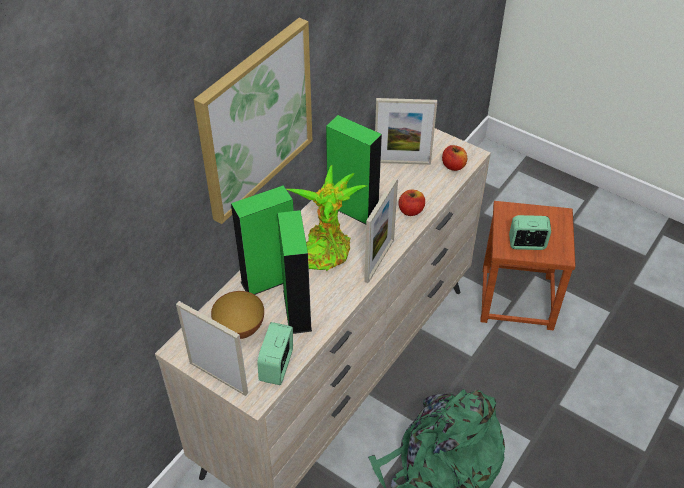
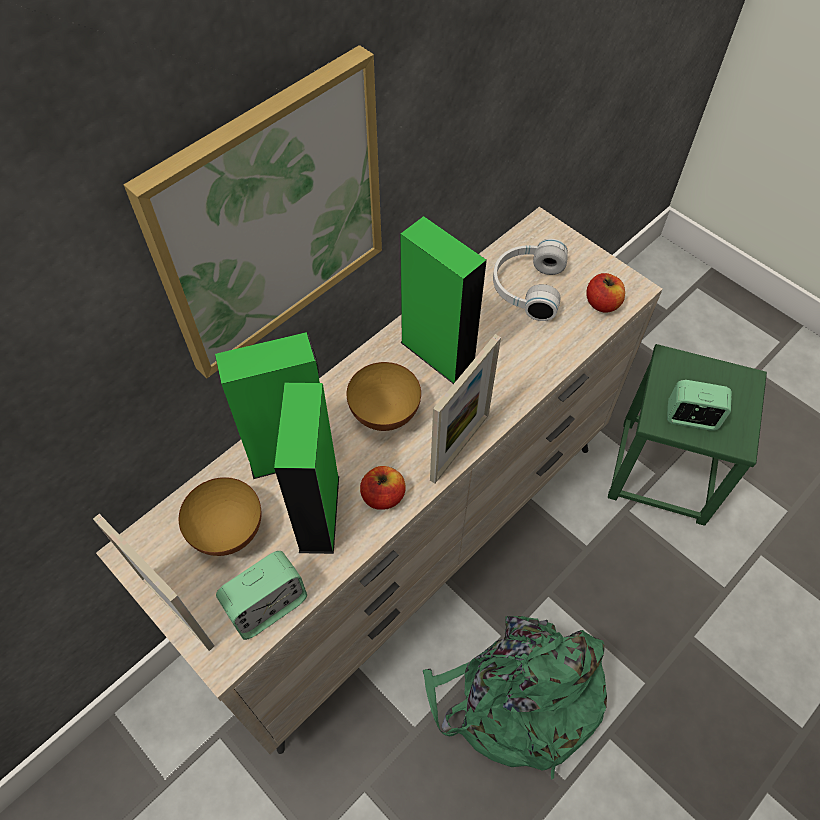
camera: 10 degrees right, 10 degrees up
alarm clock [257,322,293,385] -> alarm clock turned 150 degrees counterclockwise [216,551,307,640]
potted plant [286,165,366,271] -> bowl [347,362,421,431]
picture frame [375,98,437,165] -> white headphones [493,239,568,321]
apple [398,190,425,216] -> apple moved to [360,466,406,510]
brown stool [480,201,576,330] -> green stool [608,344,767,526]

